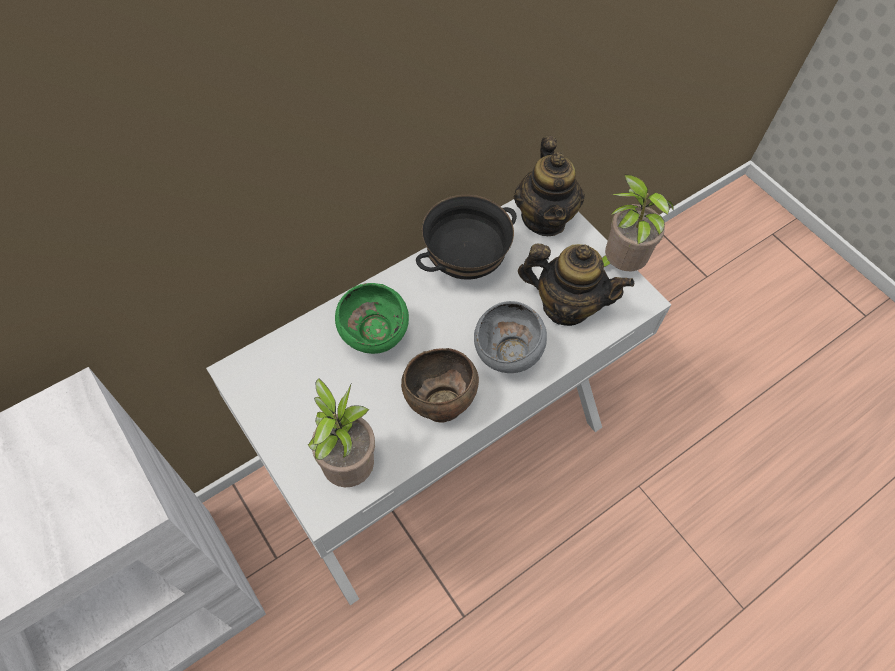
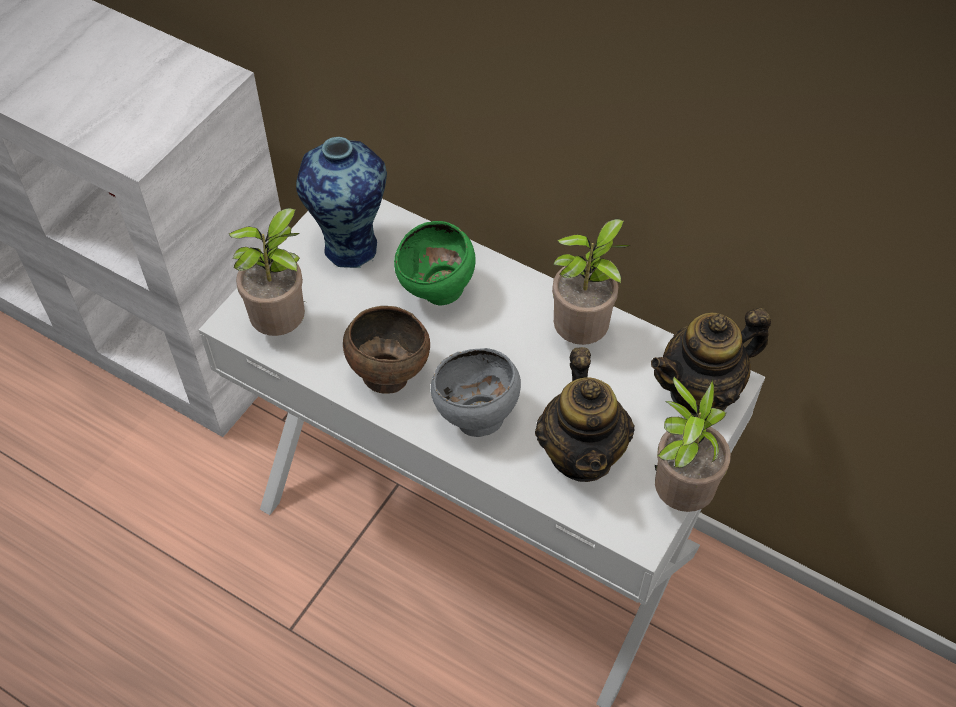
camera: 70 degrees right, 5 degrees down
black bowl [416,195,517,280] -> potted plant [552,219,630,345]
none -> vase [296,137,387,268]

